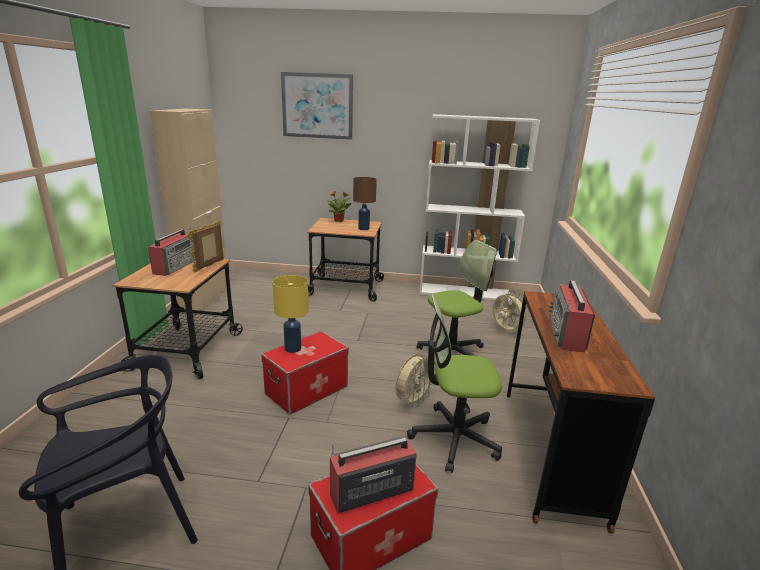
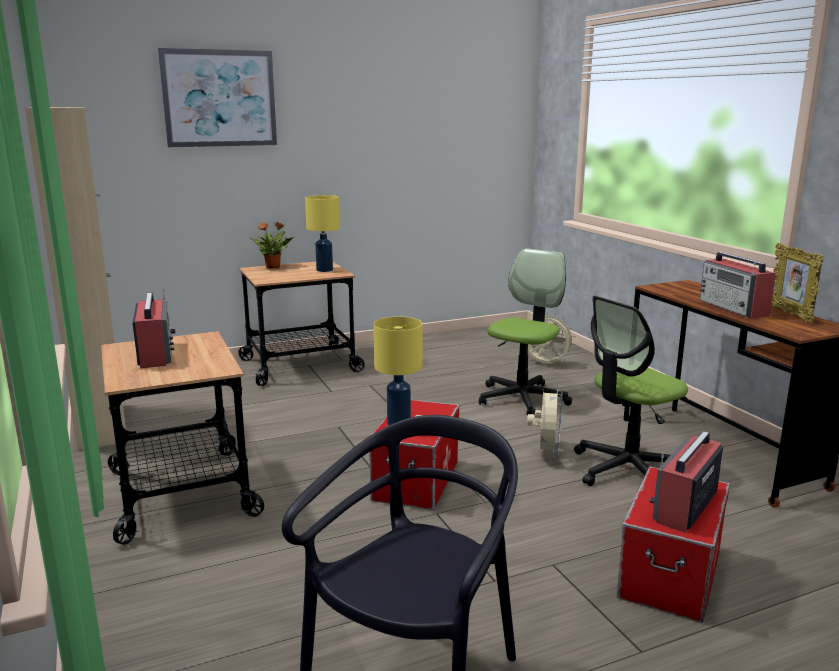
camera: 30 degrees left, 5 degrees down
picture frame [188,221,224,273] -> picture frame moved to [771,243,824,323]
brown table lamp [353,177,377,230] -> yellow table lamp [305,195,340,272]
white bookcase [419,114,540,301] -> none

